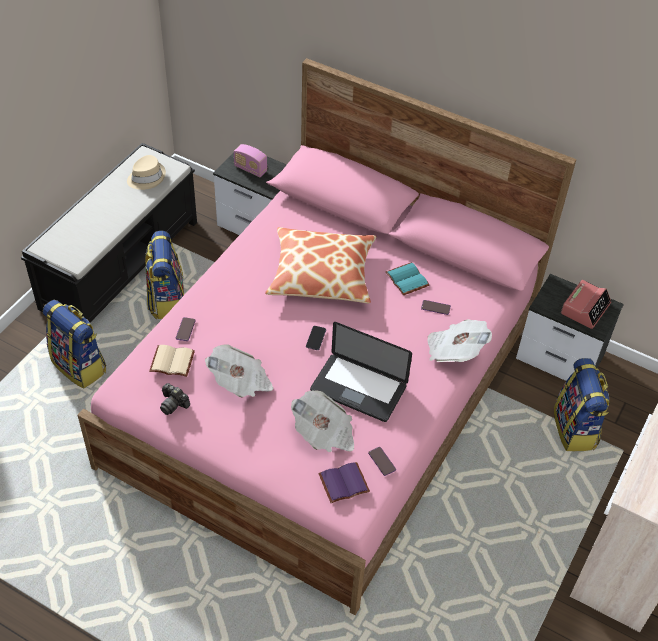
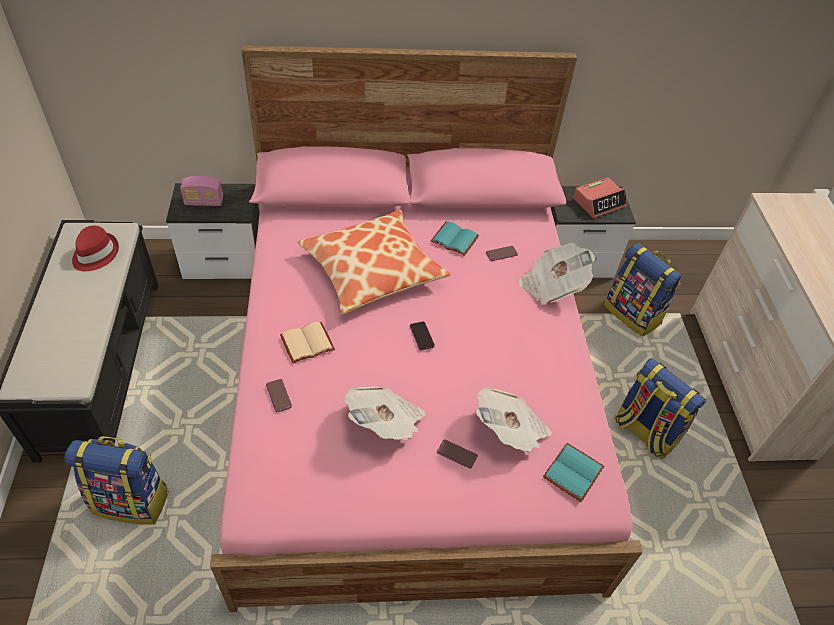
camera: 35 degrees left, 0 degrees up
beige hat [127,155,166,190] -> red hat [72,225,119,272]
backpack [145,231,184,319] -> backpack moved to [614,358,706,459]
beige book [149,345,195,377] -> beige book moved to [280,322,335,364]
camera [160,383,190,415] -> none
laptop [310,322,412,422] -> none
purple book [318,462,370,503] -> turquoise book [543,443,605,502]
phone [368,447,396,476] -> phone moved to [437,439,478,469]
alarm clock [561,280,611,329] -> alarm clock turned 60 degrees clockwise [573,177,627,218]

